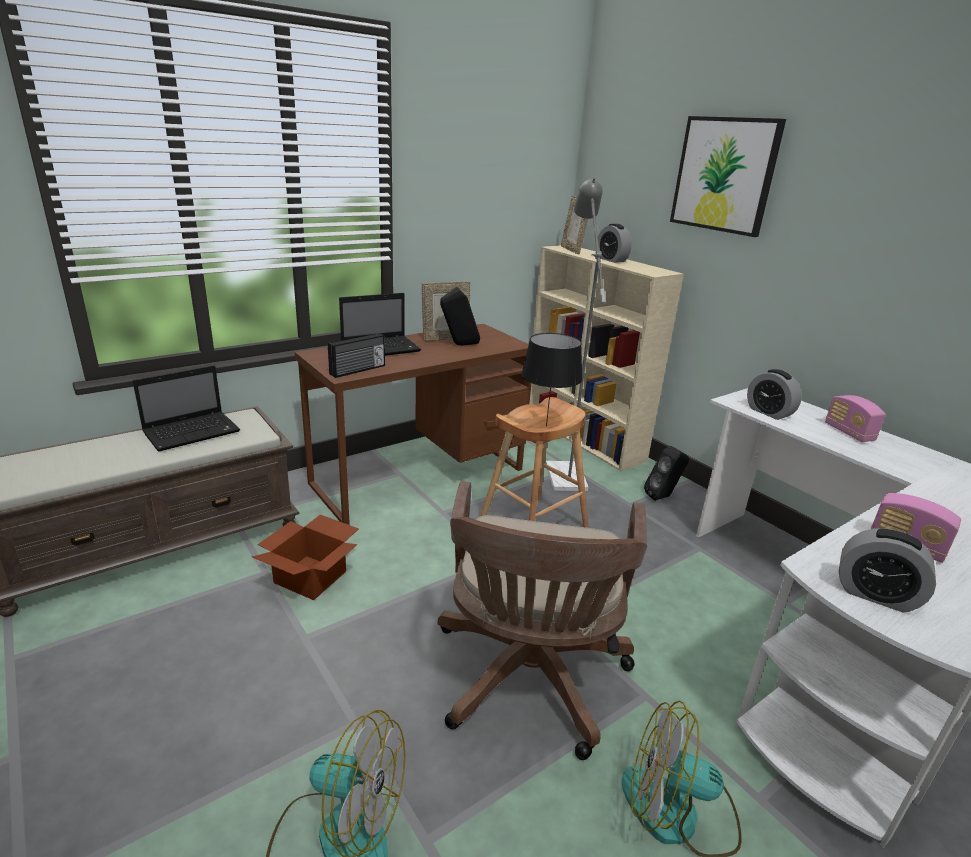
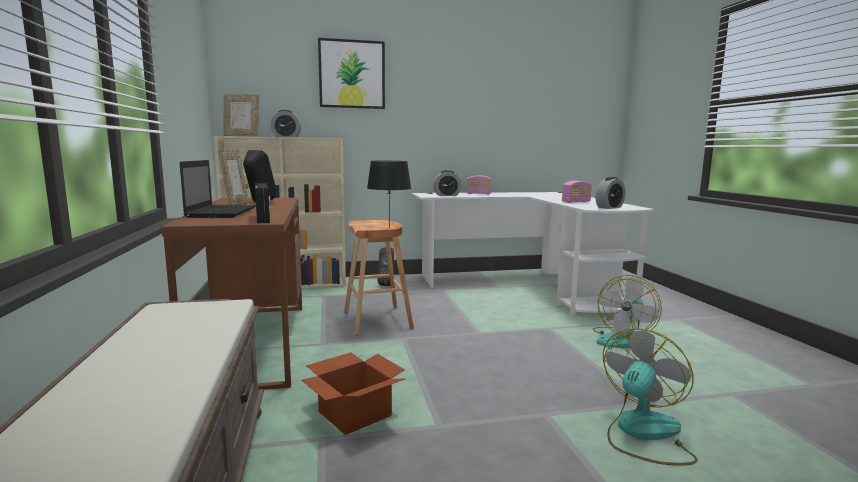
camera: 65 degrees left, 15 degrees down
laptop [133,366,240,452] -> none
brown office chair [437,481,647,760] -> none
grey floor lamp [546,178,606,491] -> none

